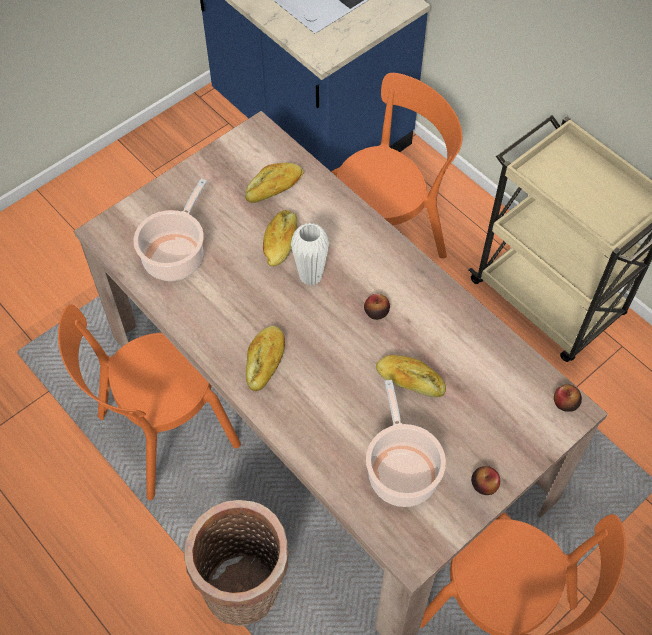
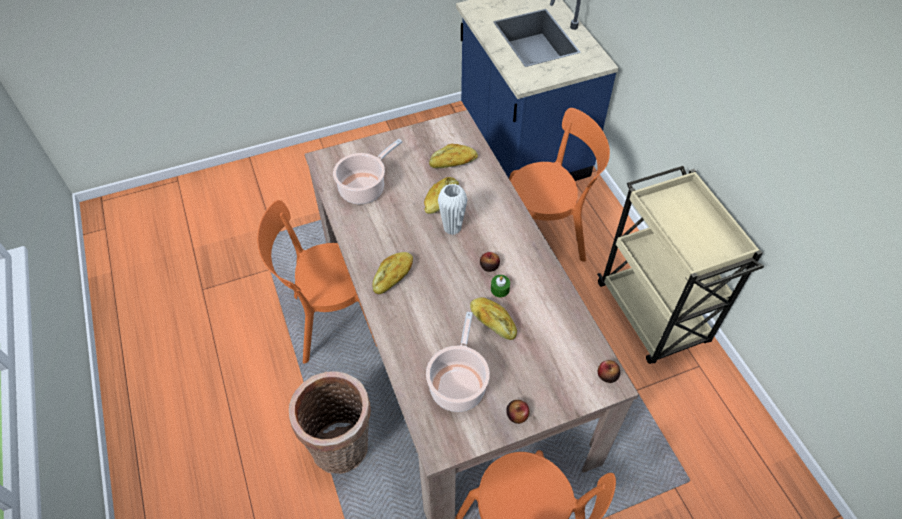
camera: 20 degrees right, 5 degrees down
none -> green candle [491,275,510,297]

